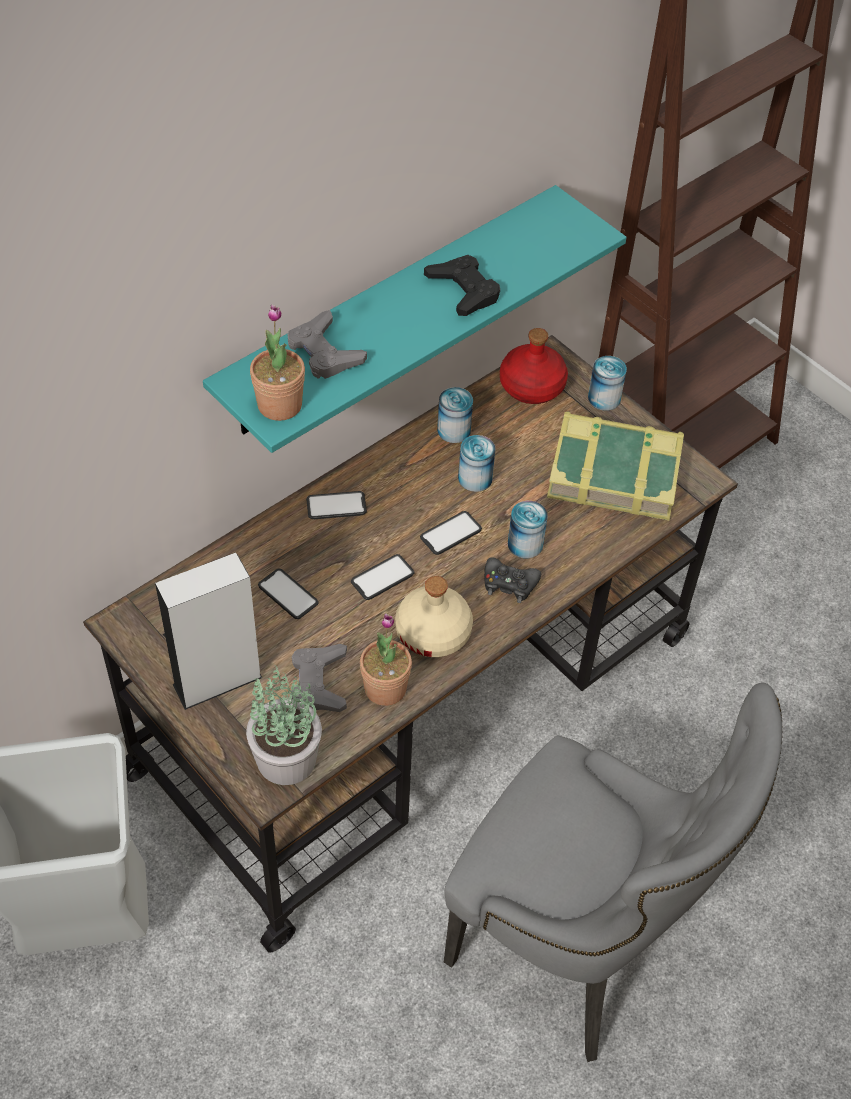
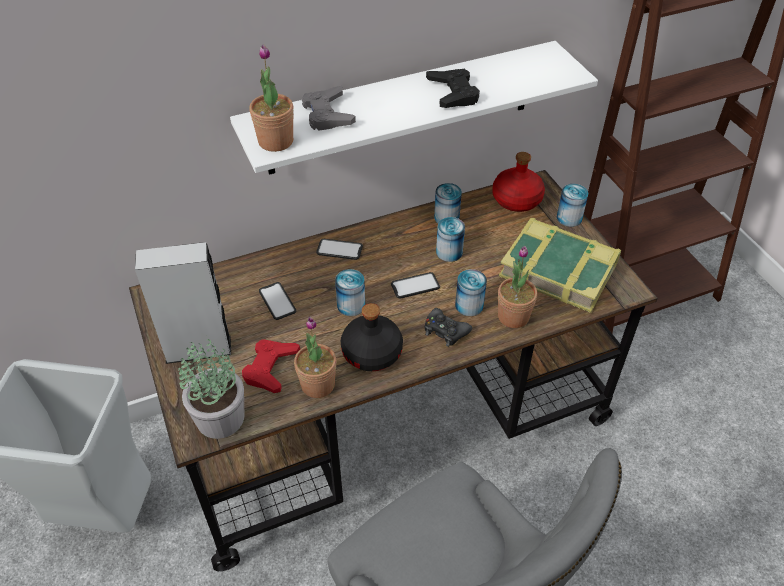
camera: 20 degrees right, 5 degrees down
turquoise shelf [203,185,627,453] -> white shelf [230,41,598,175]
grey game controller [292,644,347,712] -> red game controller [242,339,300,393]
phone [351,554,415,600] -> can [335,269,365,316]
beige bottle [395,576,473,657] -> black bottle [341,303,403,371]
none -> potted plant [498,246,537,328]

